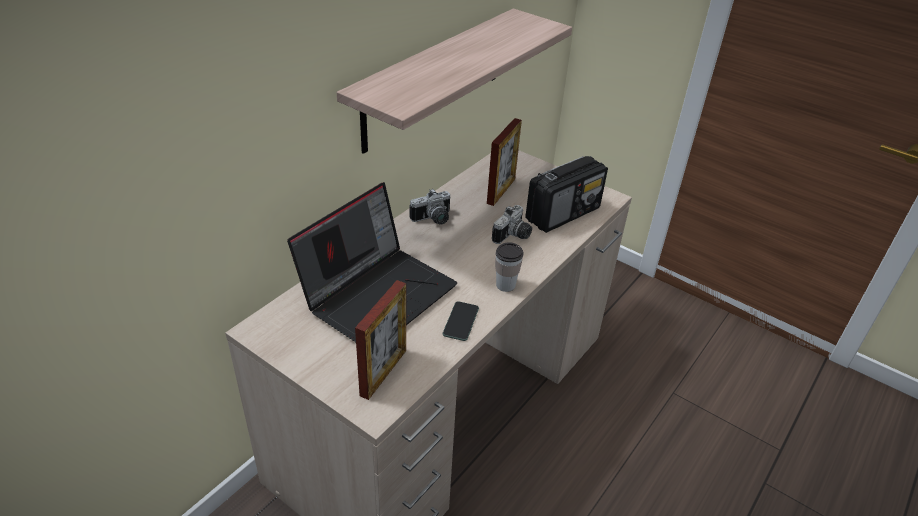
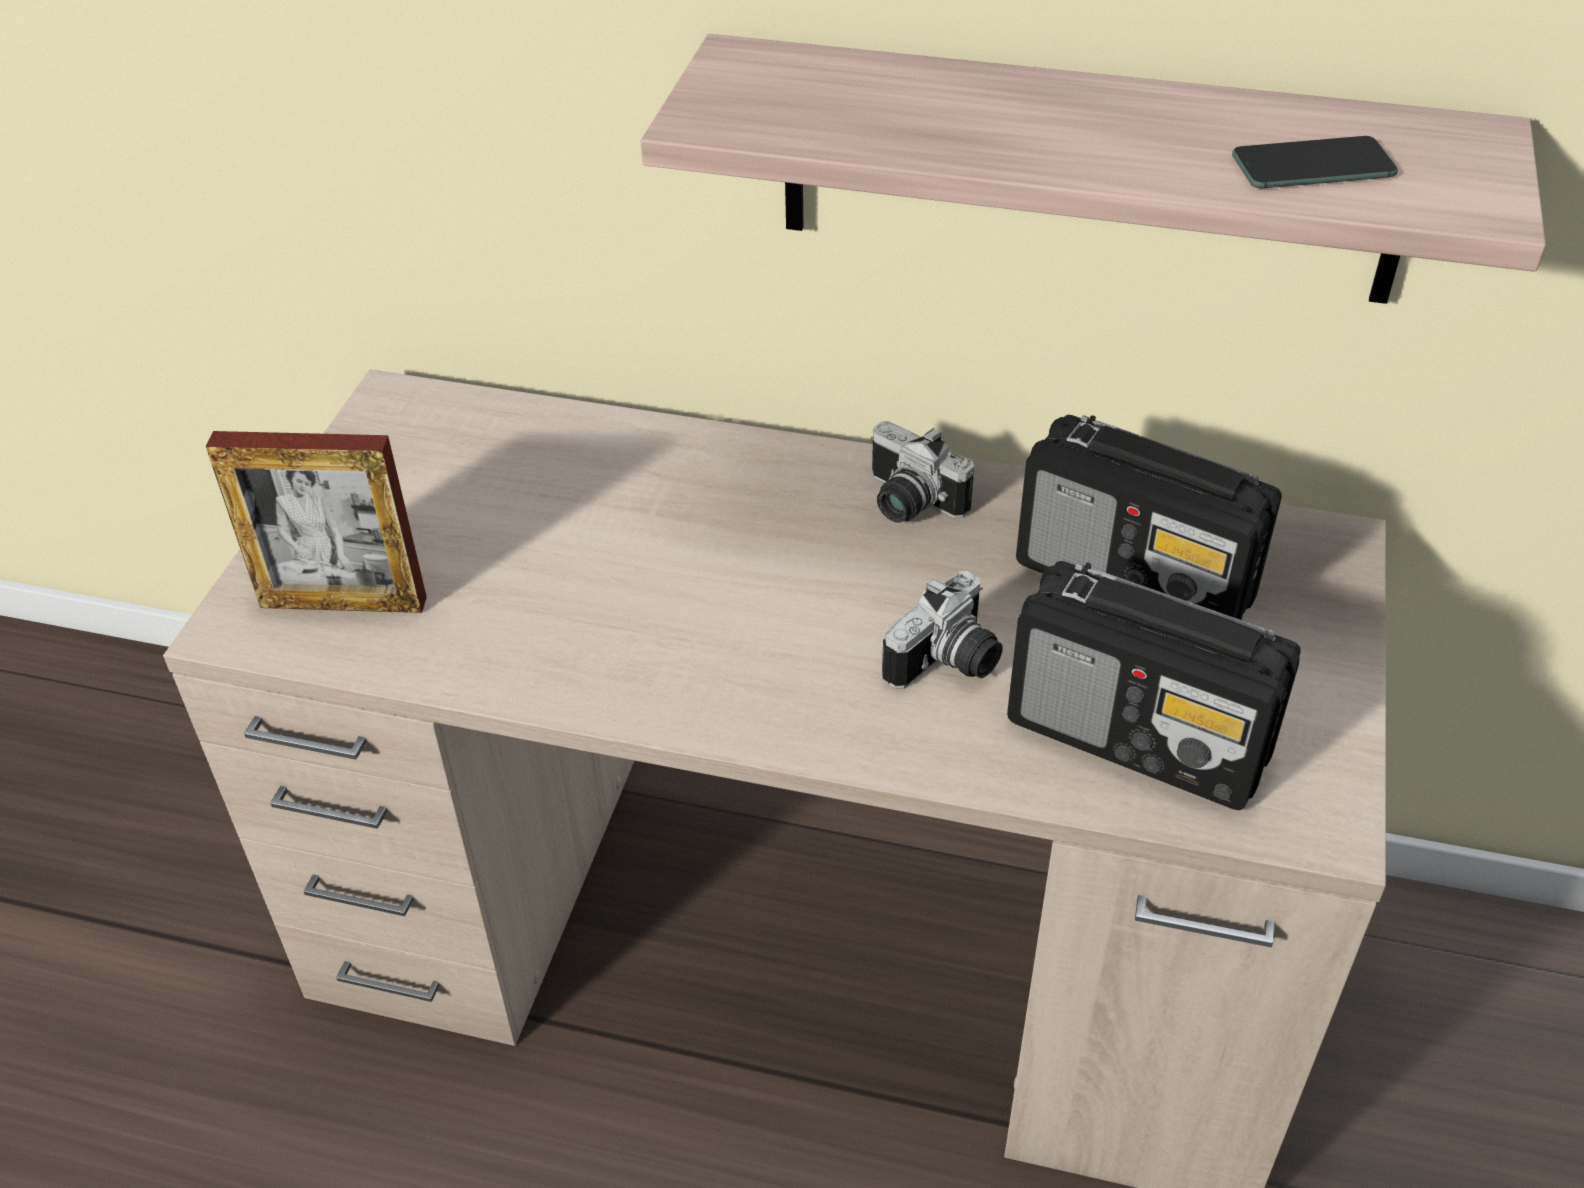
camera: 70 degrees right, 5 degrees up
laptop [287,182,457,342] -> none
phone [443,301,479,341] -> phone moved to [1232,136,1398,188]
picture frame [487,118,522,206] -> radio [1016,415,1282,620]
camera [492,205,532,244] -> camera turned 60 degrees counterclockwise [882,571,1003,689]
cup [495,242,524,292] -> none

